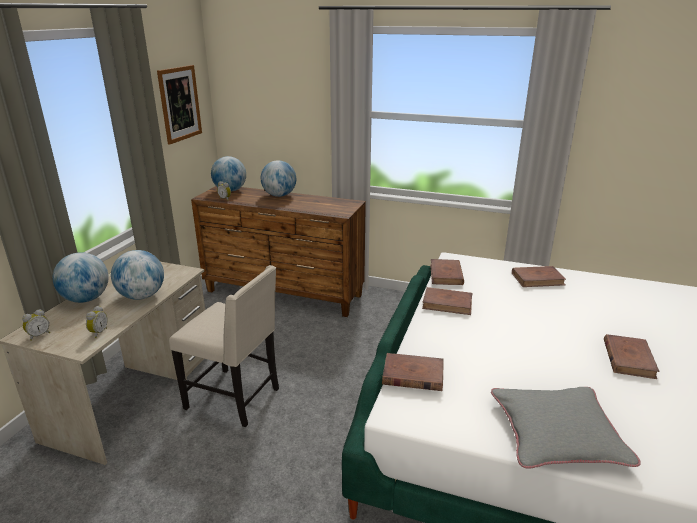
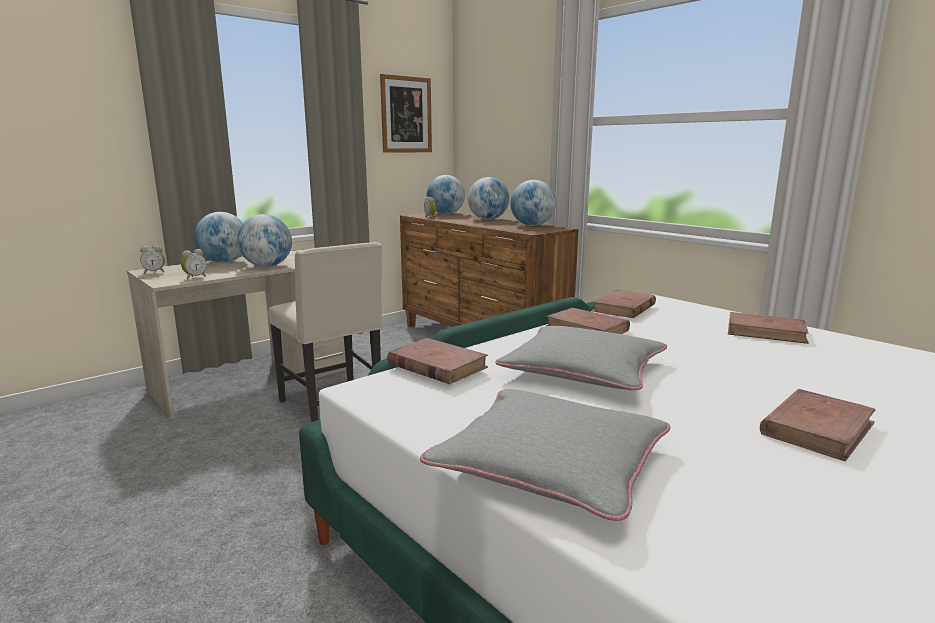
camera: 30 degrees right, 10 degrees down
none -> grey pillow [496,326,667,390]
none -> globe [510,180,556,226]

